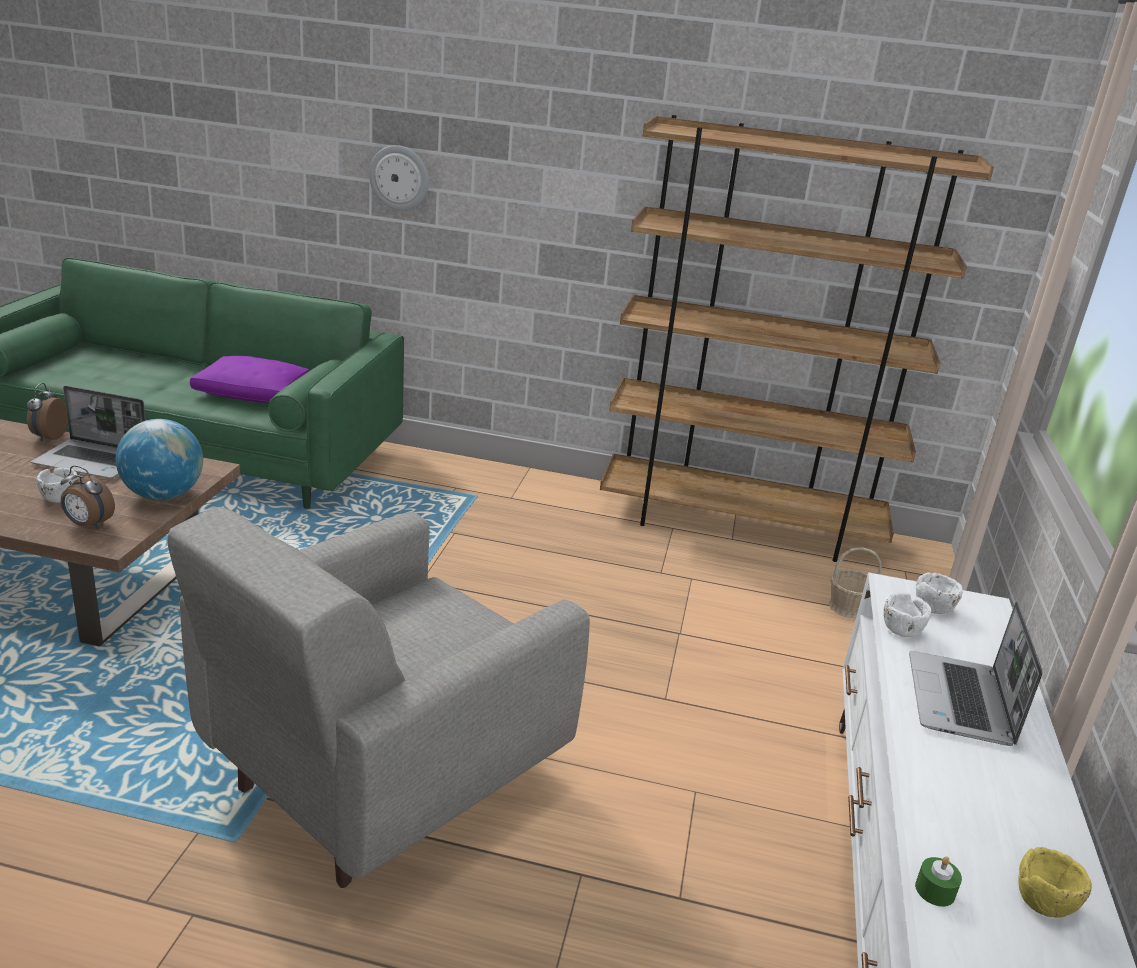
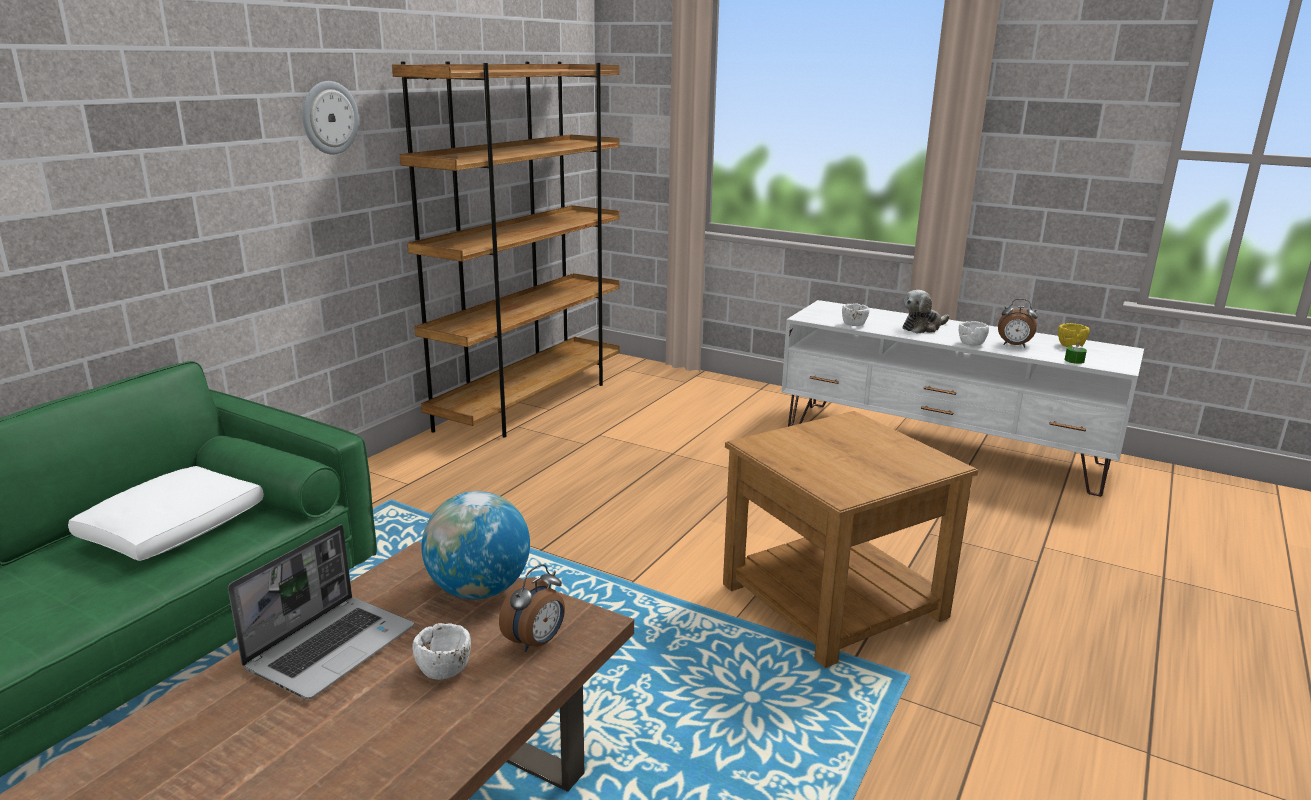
camera: 70 degrees left, 5 degrees down
alarm clock [27,383,68,442] -> alarm clock moved to [998,299,1038,348]
grey armchair [168,507,590,888] -> brown side table [723,411,978,668]
purple pillow [190,355,310,403] -> white pillow [68,466,264,561]
wall clock [369,145,429,210] -> wall clock moved to [302,81,359,154]
basket [829,547,882,618] -> none
laptop [909,602,1043,746] -> plush toy [903,290,949,334]
white bowl [916,573,963,614] -> white bowl moved to [959,321,989,346]

